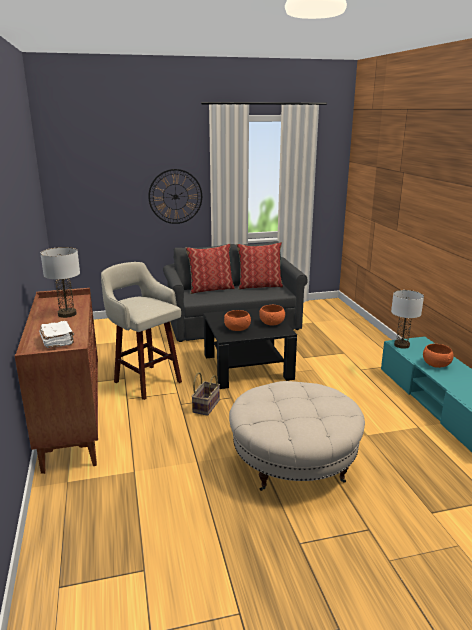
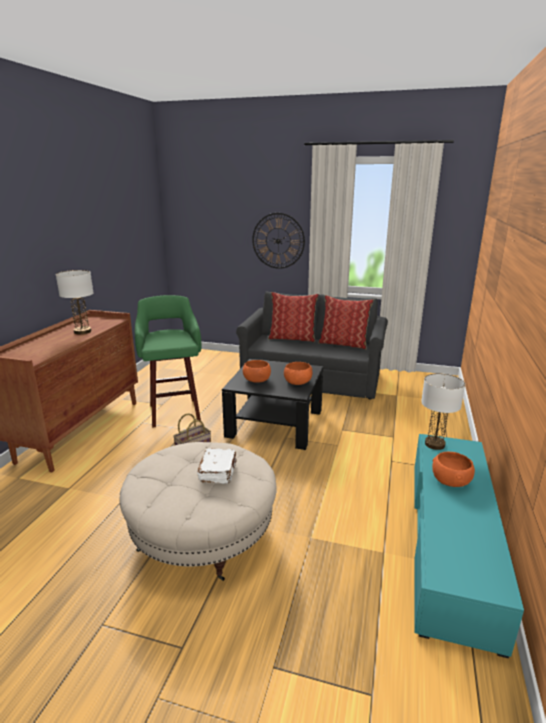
camera: 30 degrees right, 0 degrees up
white book [39,321,74,348] -> white book moved to [197,448,237,484]
beige stool [101,262,182,400] -> green stool [135,295,201,428]

